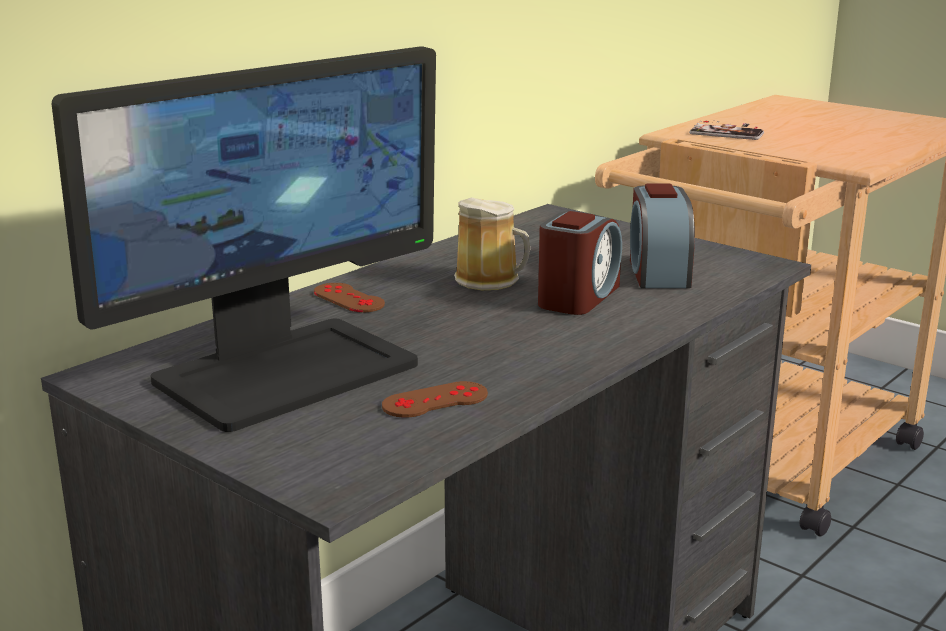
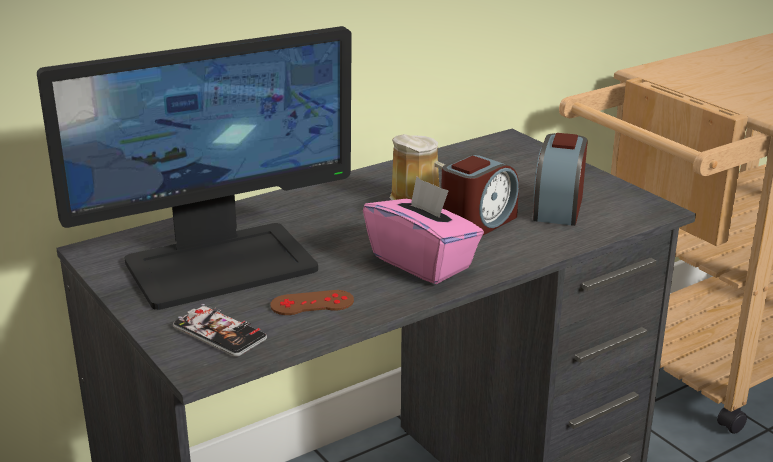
camera: 15 degrees right, 5 degrees up
brown game controller [314,283,385,313] -> none
phone [689,120,764,140] -> phone moved to [173,304,267,357]
none -> pink tissue box [363,177,484,284]

